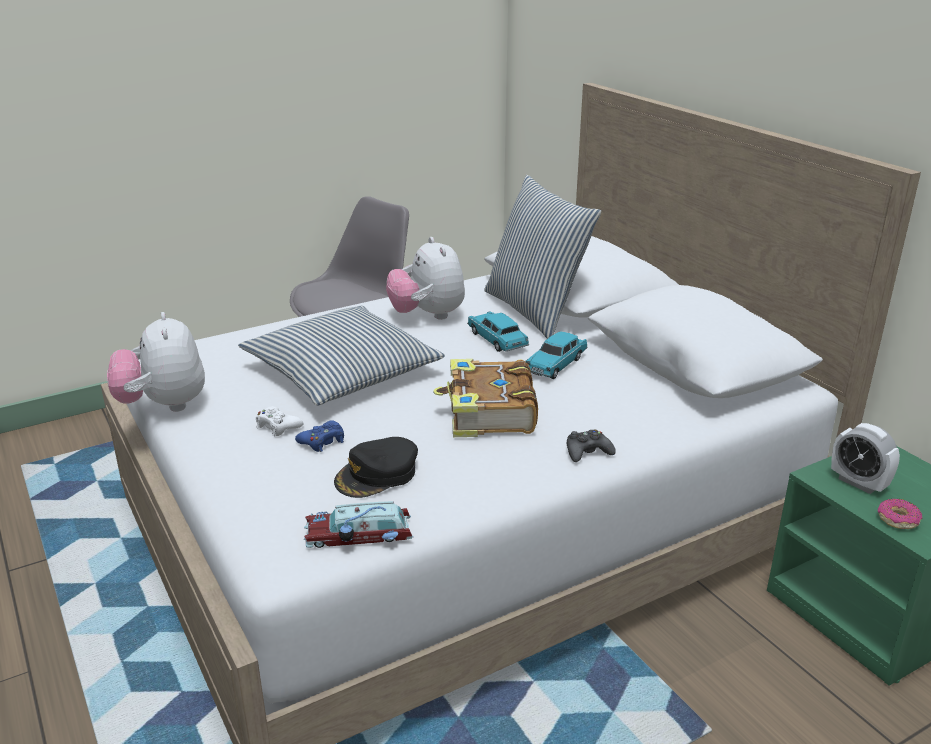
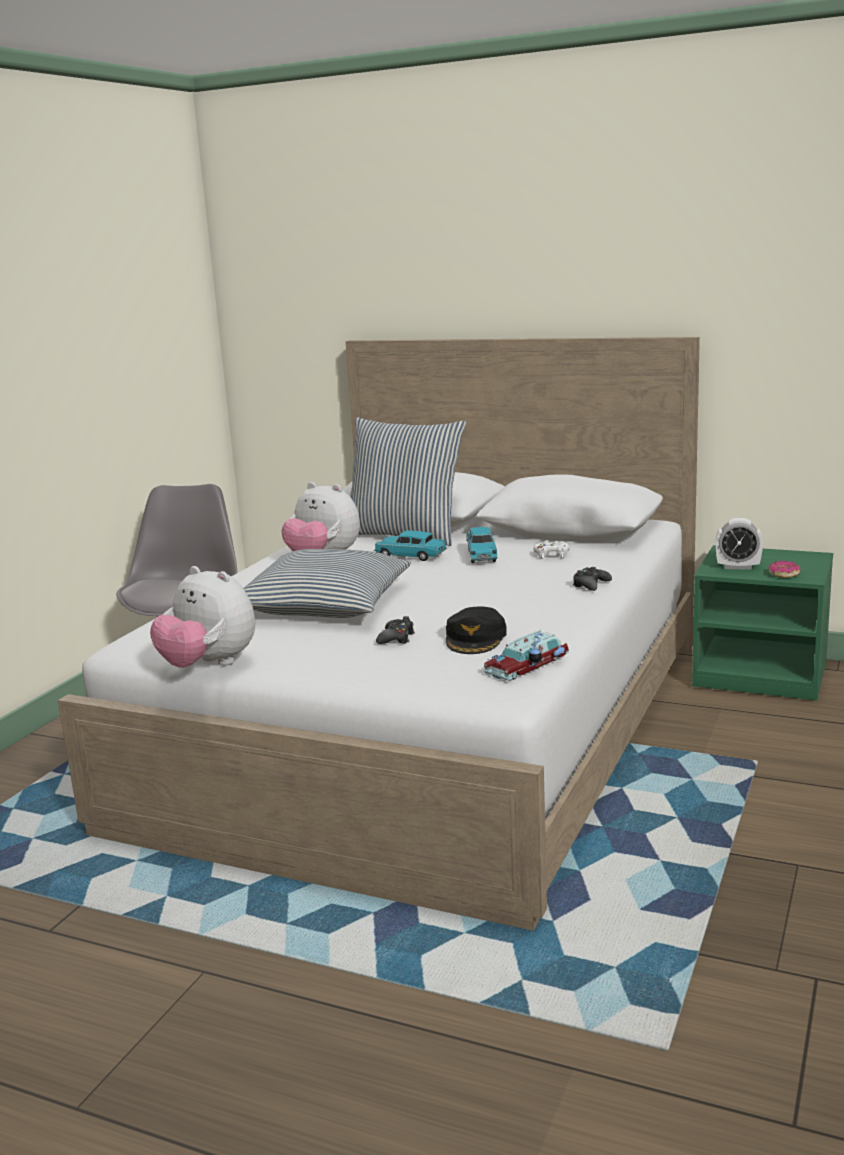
camera: 35 degrees left, 10 degrees down
white game controller [256,406,303,436] -> white game controller moved to [533,540,570,559]
blue game controller [295,420,344,452] -> black game controller [376,616,415,644]
book [433,359,538,437] -> none

